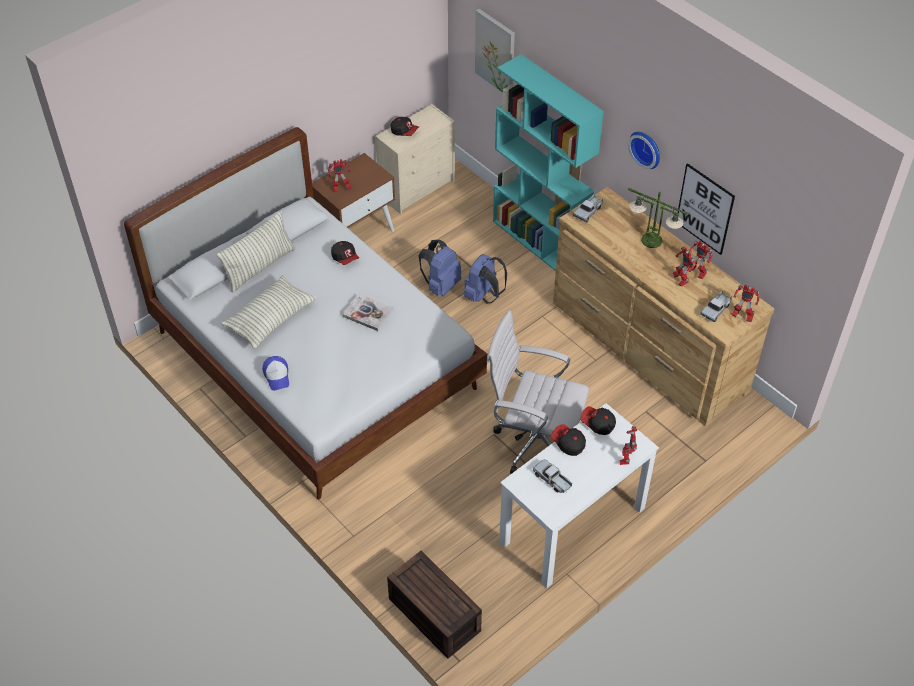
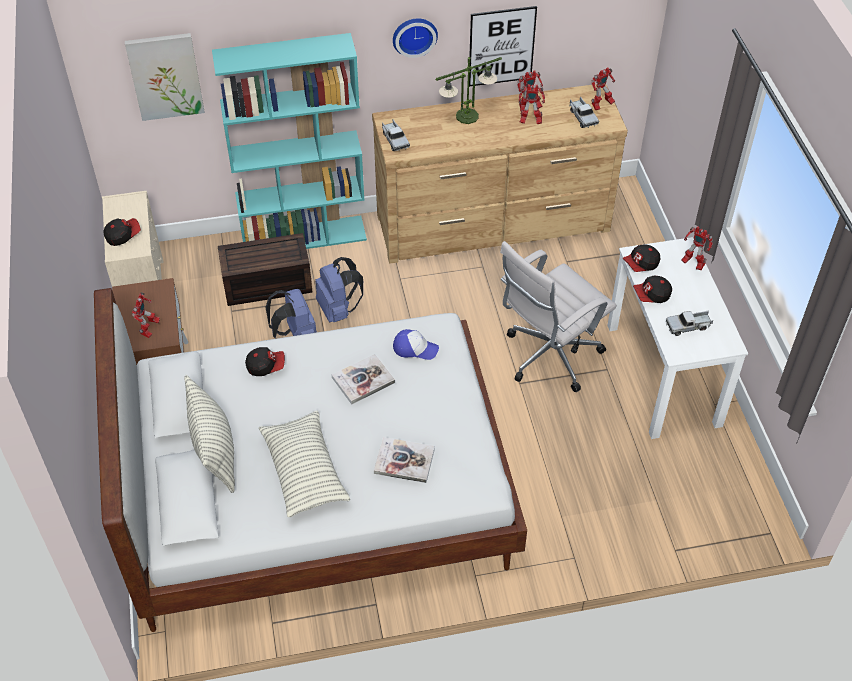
camera: 60 degrees left, 0 degrees up
cap [262,356,289,391] -> cap moved to [393,329,439,360]
brown storage box [387,551,482,659] -> brown storage box moved to [218,233,313,306]
none -> book [374,437,435,483]

